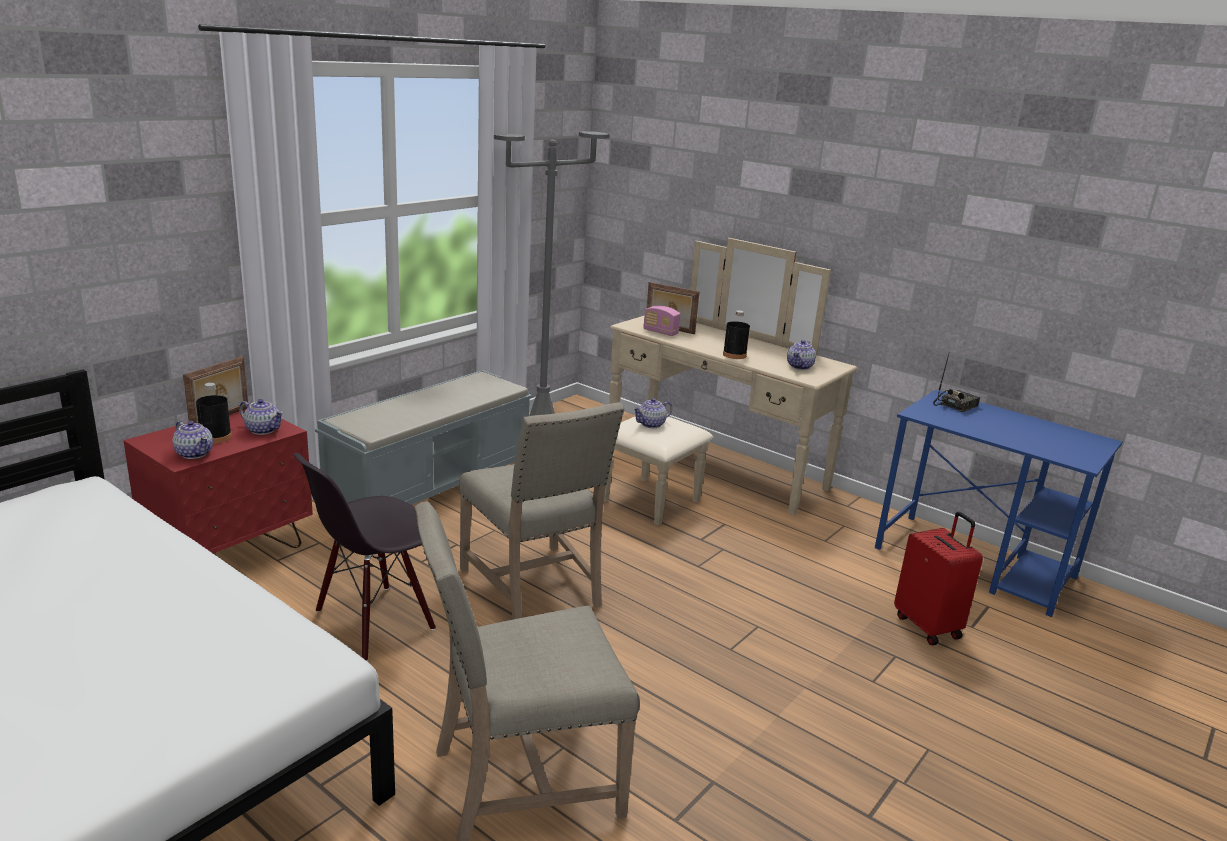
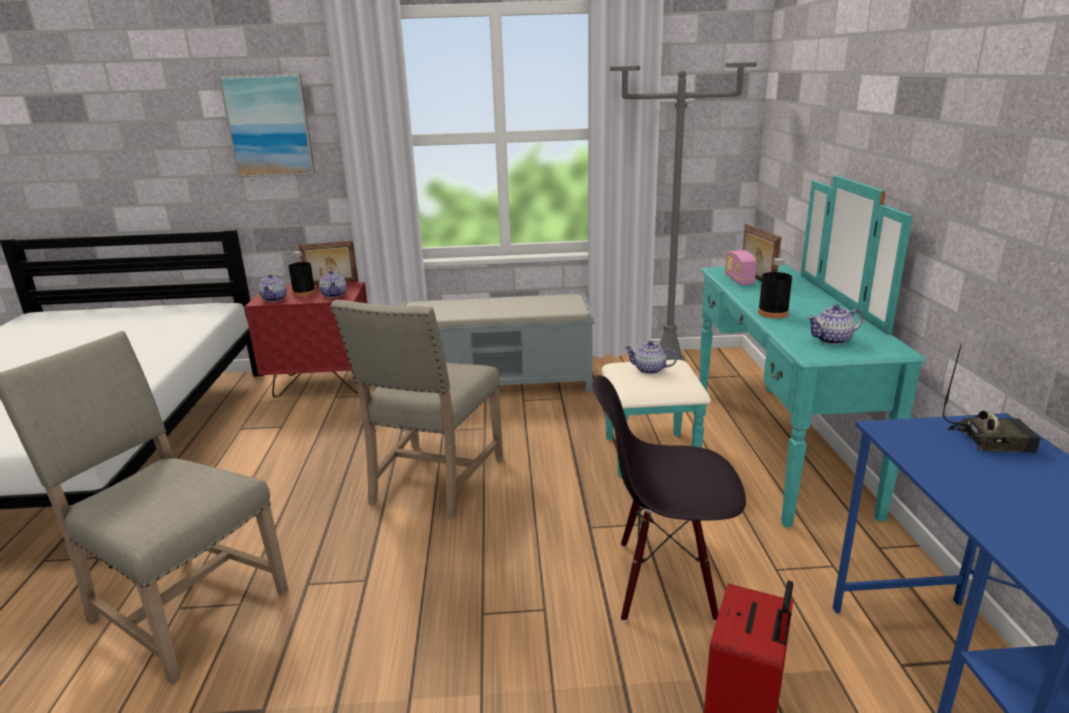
camera: 50 degrees right, 0 degrees up
black chair [293,453,436,661] -> black chair moved to [592,375,746,622]
beige dresser [604,238,858,525] -> turquoise dresser [602,175,926,527]
none -> picture [219,74,315,177]

